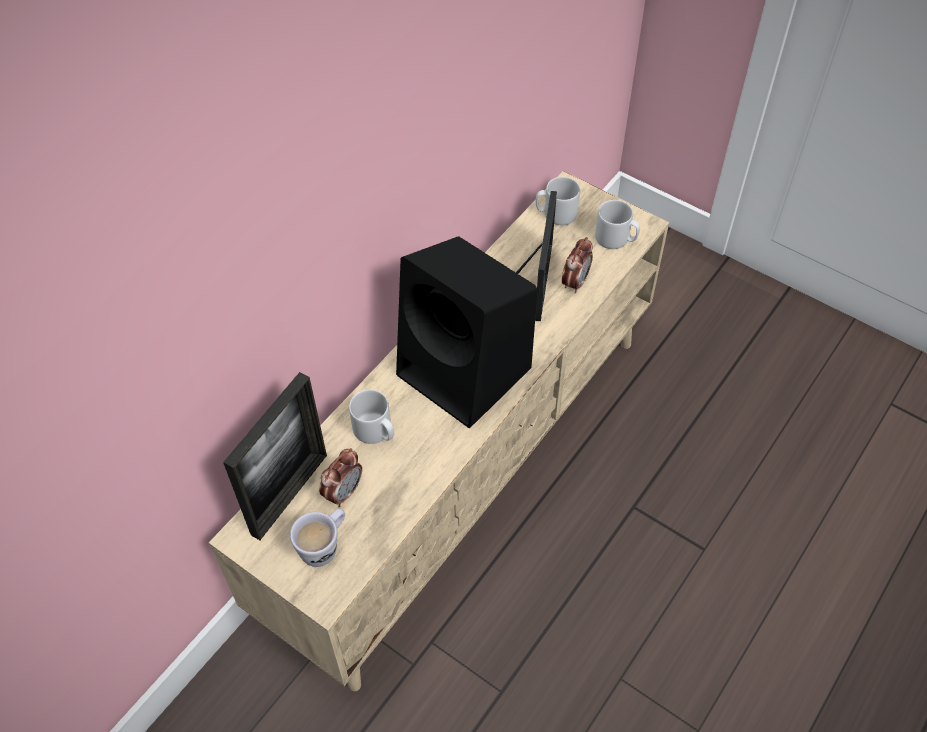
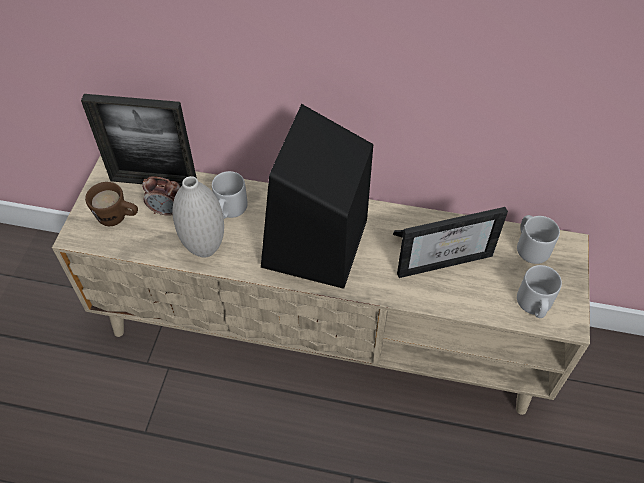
camera: 65 degrees right, 0 degrees up
white mug [290,509,345,567] -> brown mug [85,182,138,226]
alarm clock [562,237,593,294] -> none
none -> white vase [173,176,224,258]

